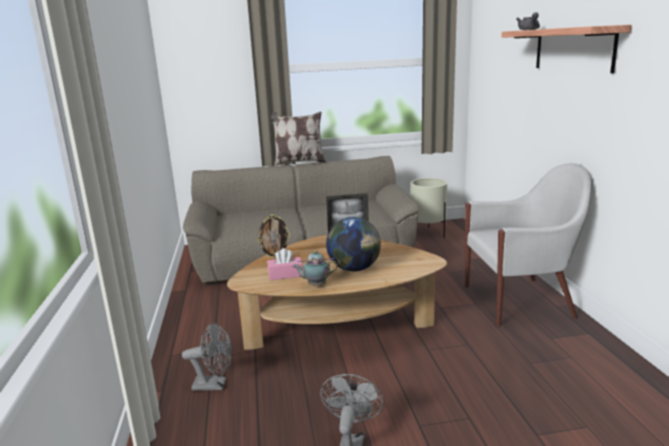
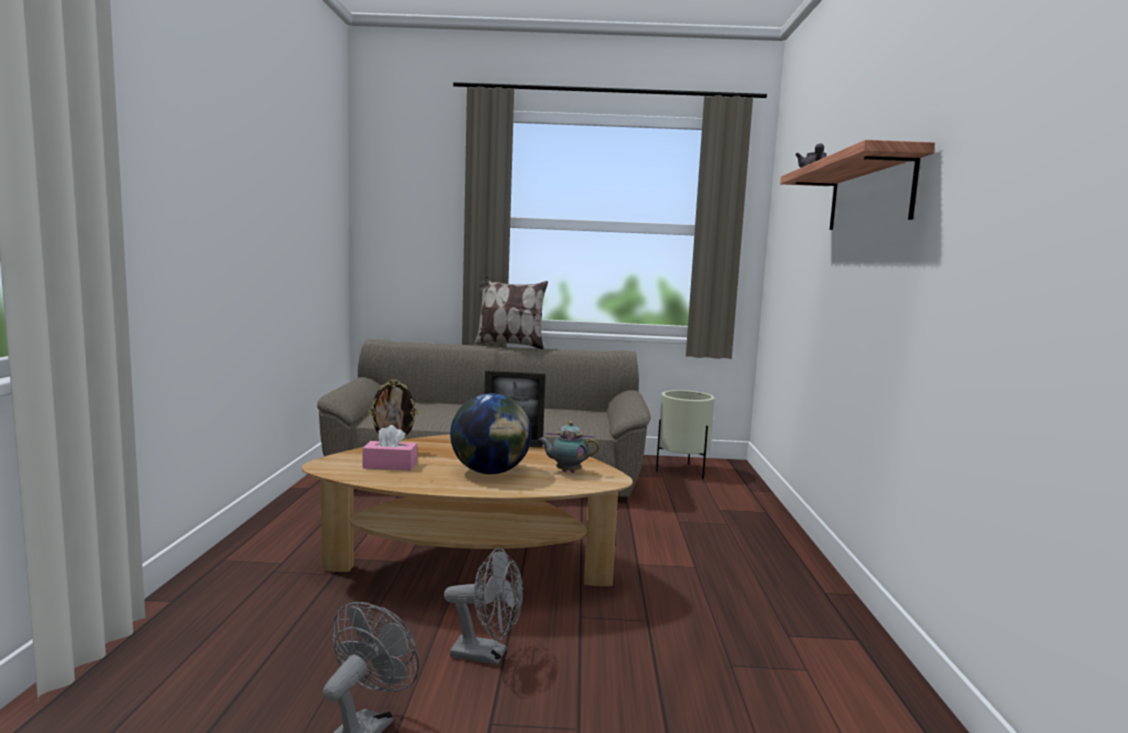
camera: 10 degrees right, 10 degrees down
grey fan [182,322,232,391] -> grey fan moved to [444,548,523,665]
teapot [292,250,338,286] -> teapot moved to [538,421,600,473]
white armchair [465,163,592,327] -> none

